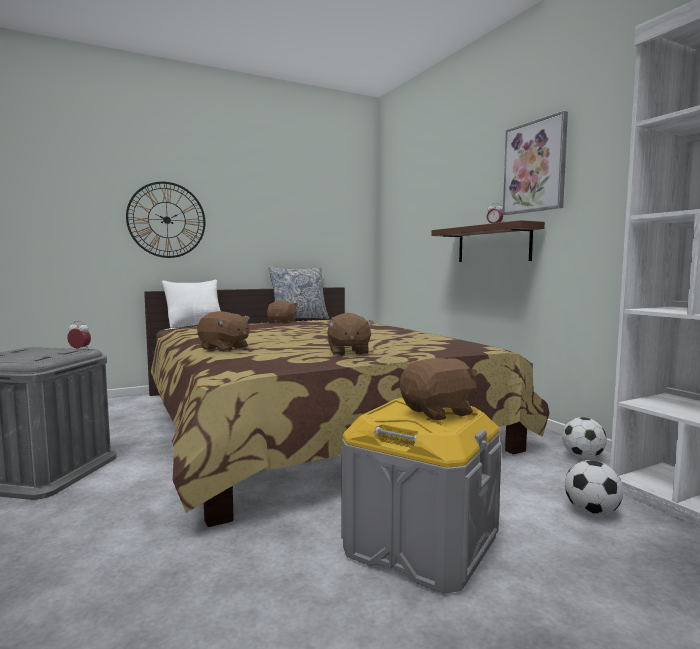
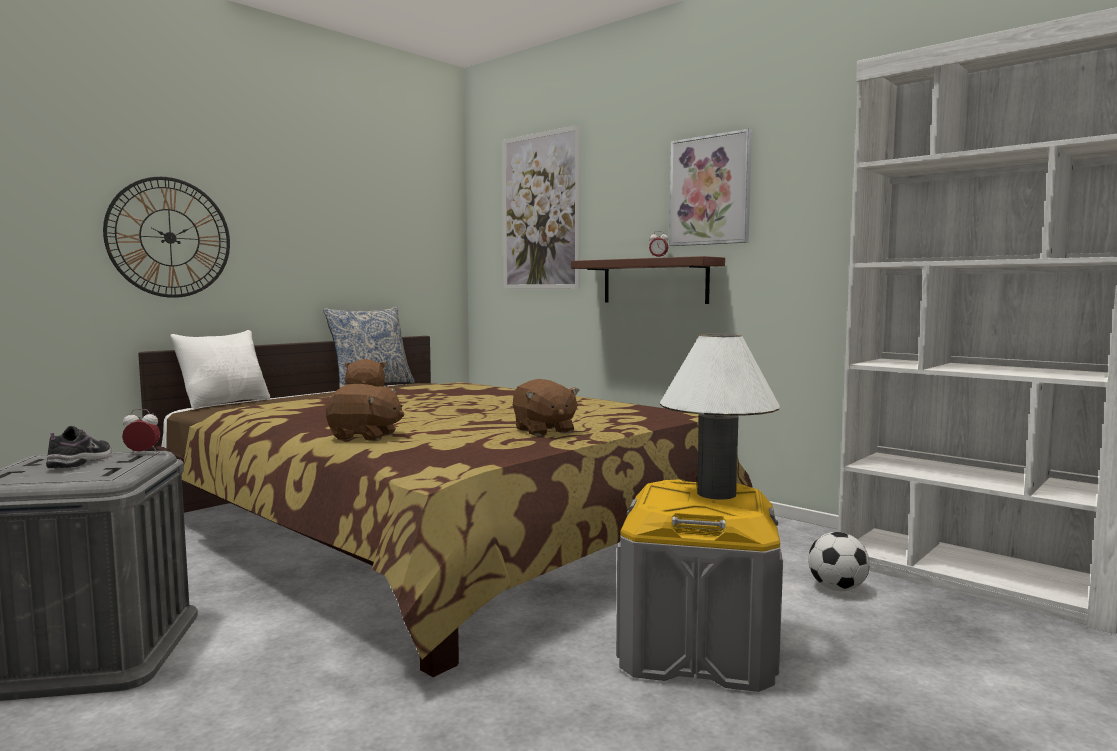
camera: 20 degrees left, 0 degrees up
brown plush toy [400,358,478,421] -> white table lamp [660,334,780,500]
football [562,417,607,459] -> none
none -> shoe [46,426,112,468]
none -> picture [502,125,581,289]

